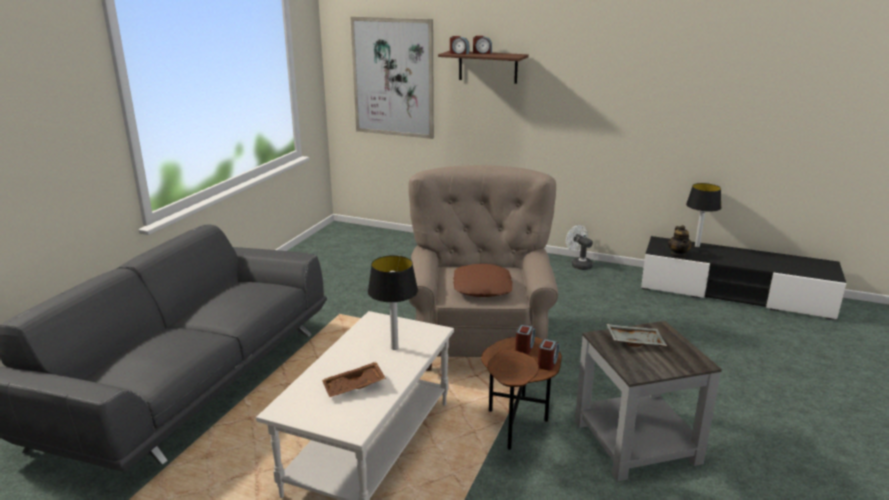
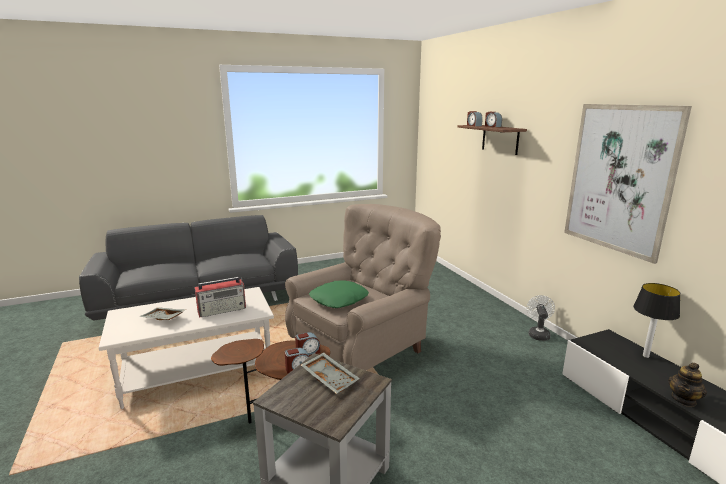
camera: 45 degrees right, 5 degrees down
brown tray [322,362,386,397] -> grey tray [139,307,187,320]
picture [350,16,434,139] -> picture moved to [564,104,692,264]
table lamp [368,255,418,350] -> radio [194,277,246,318]
brown pillow [453,264,512,297] -> green pillow [309,280,369,308]
teapot [668,225,692,258] -> teapot moved to [668,363,707,407]

